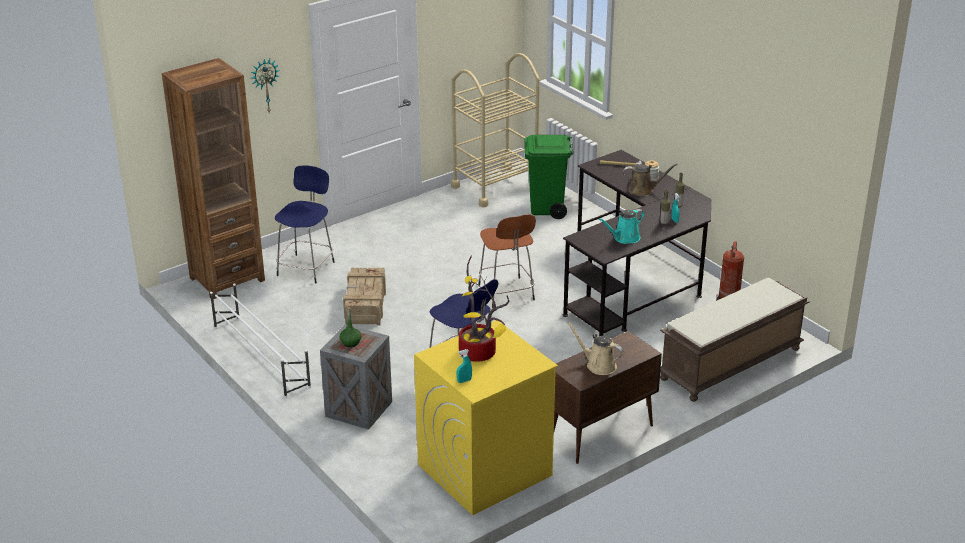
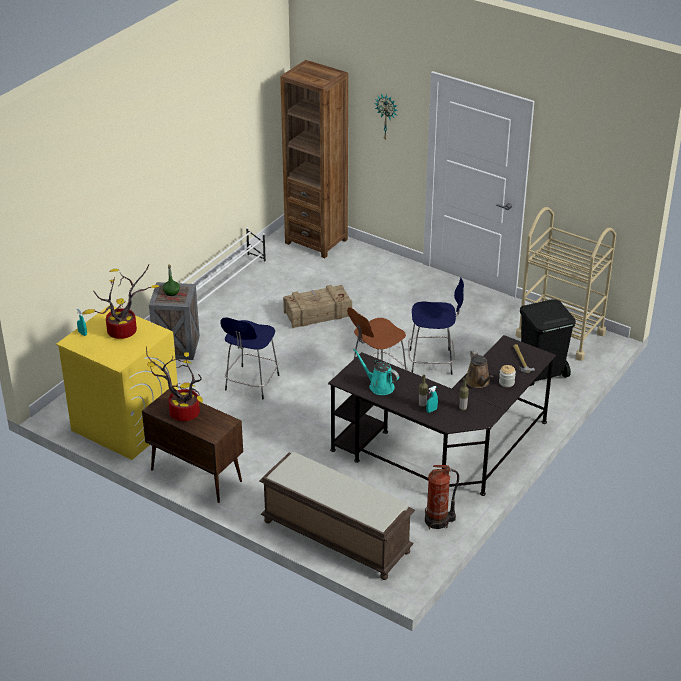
camera: 70 degrees right, 5 degrees up
blue stool [275,165,335,284] -> blue stool moved to [408,278,464,375]
green trash can [524,135,574,219] -> black trash can [520,299,576,386]
beige watering can [567,322,624,375] -> potted plant [146,346,203,421]

